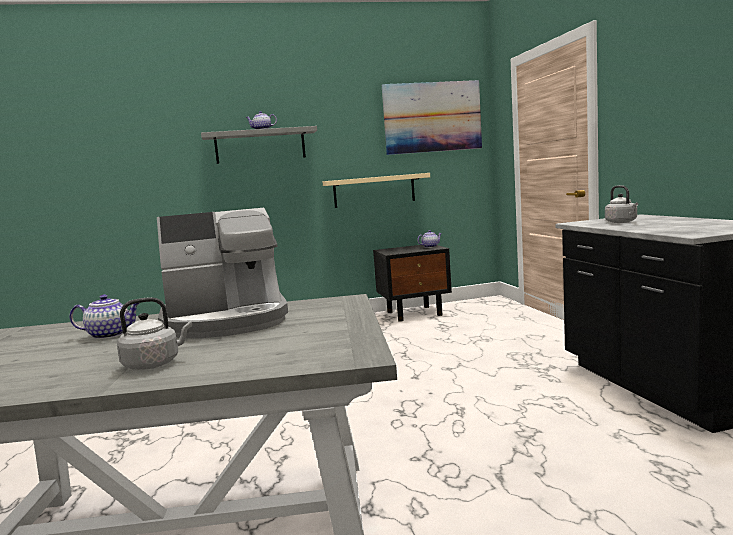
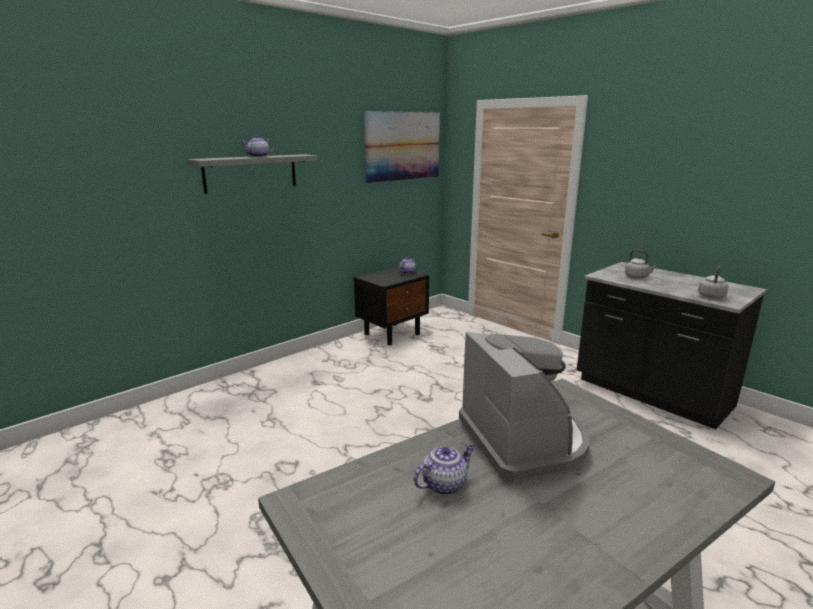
camera: 30 degrees left, 10 degrees up
grey kettle [117,297,192,370] -> grey kettle moved to [698,265,729,298]
coffee machine [157,208,288,338] -> coffee machine turned 60 degrees counterclockwise [459,332,590,484]
beige shelf [323,173,430,208] -> none

